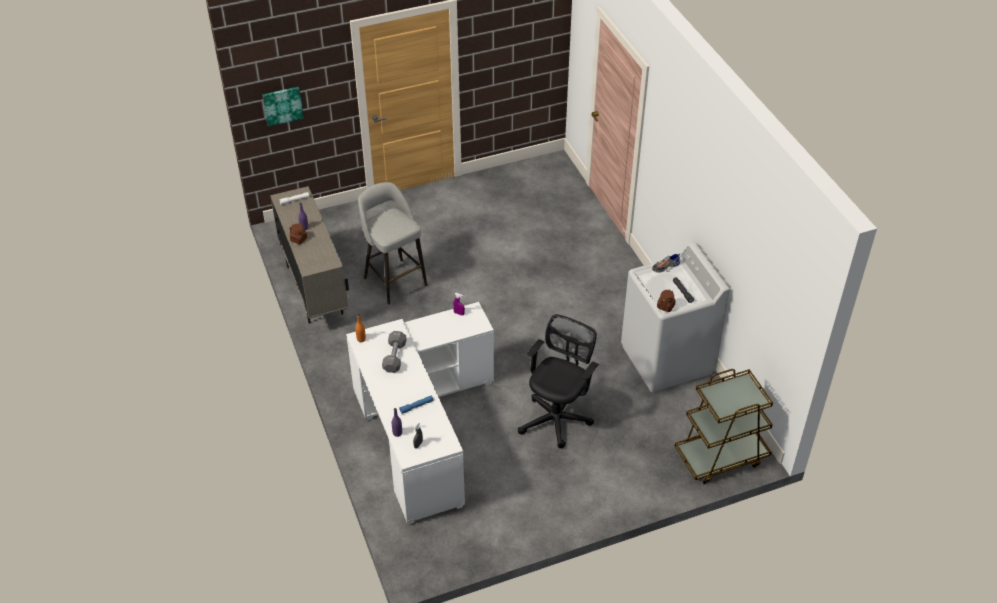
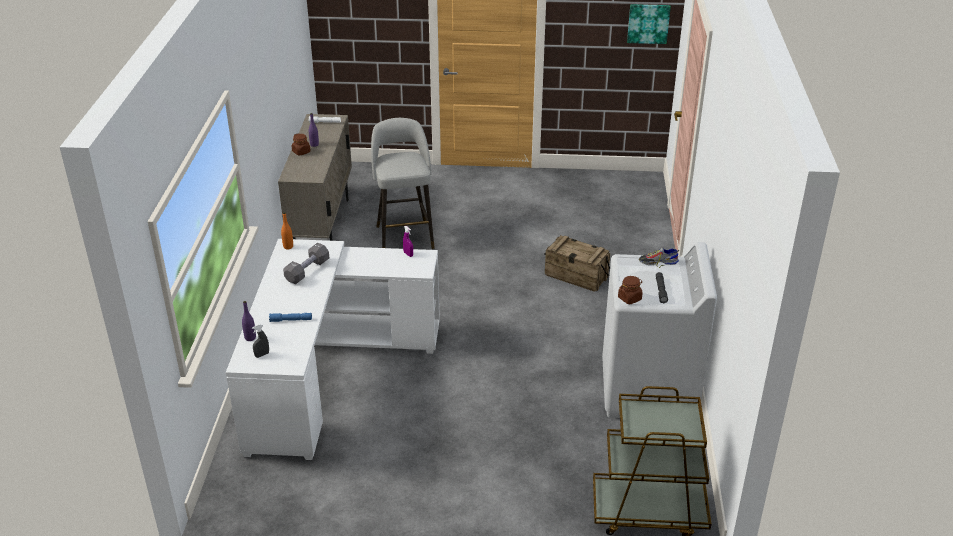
camera: 25 degrees right, 10 degrees down
picture [262,87,304,126] -> picture moved to [627,4,671,44]
black office chair [518,314,599,448] -> none
none -> crate [544,235,610,292]

